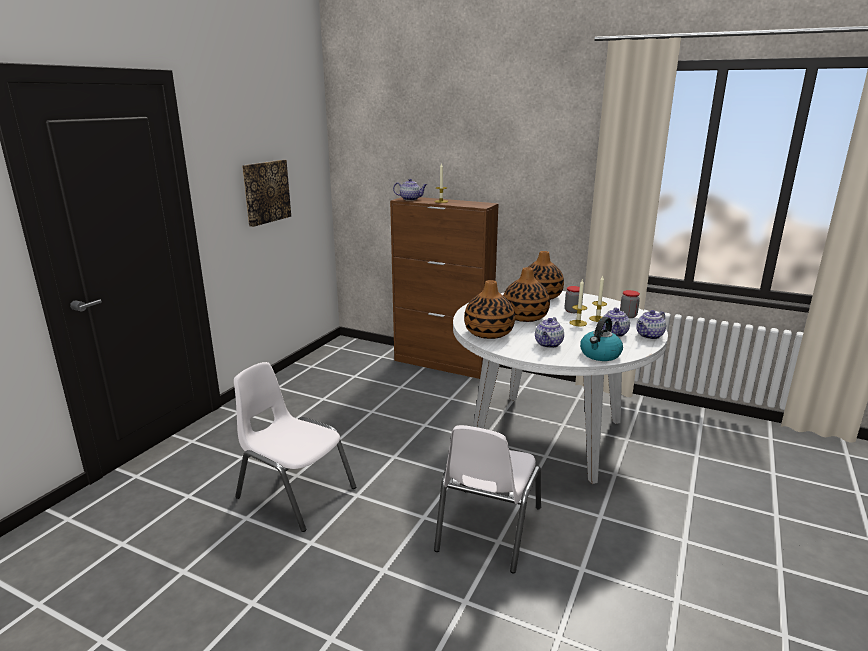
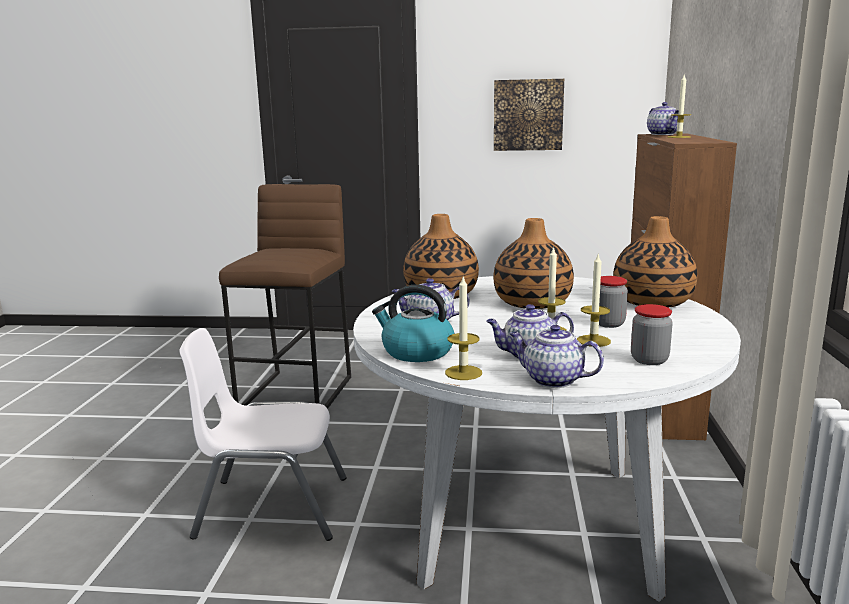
camera: 70 degrees right, 5 degrees down
white chair [234,362,356,532] -> brown stool [219,184,351,409]
none -> candle [445,277,482,380]

